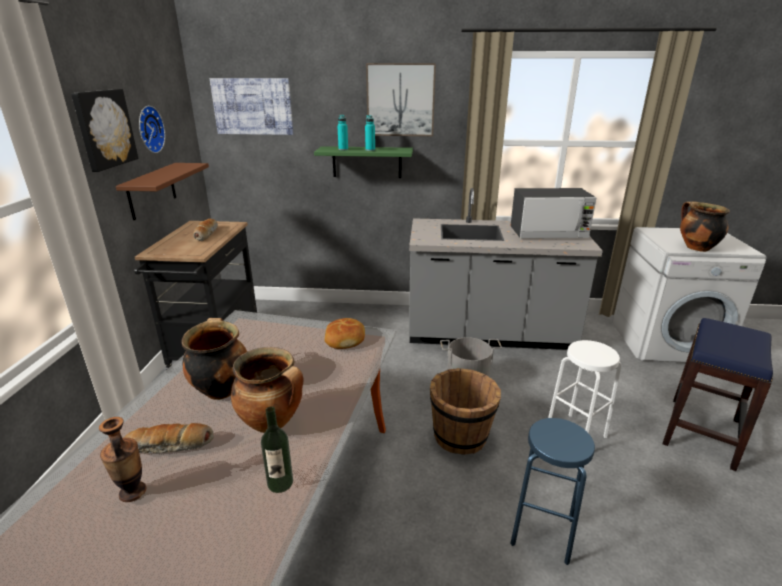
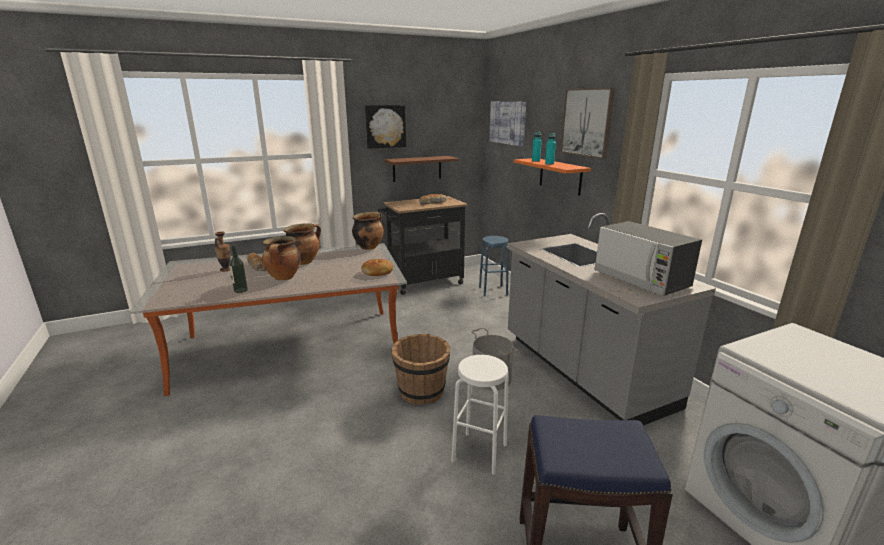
camera: 60 degrees right, 5 degrees down
wall clock [139,106,165,153] -> none
green shelf [314,146,413,178] -> orange shelf [514,158,591,196]
blue stool [510,418,595,565] -> blue stool moved to [479,236,509,297]
cooking pot [680,202,730,252] -> cooking pot moved to [352,212,384,250]

